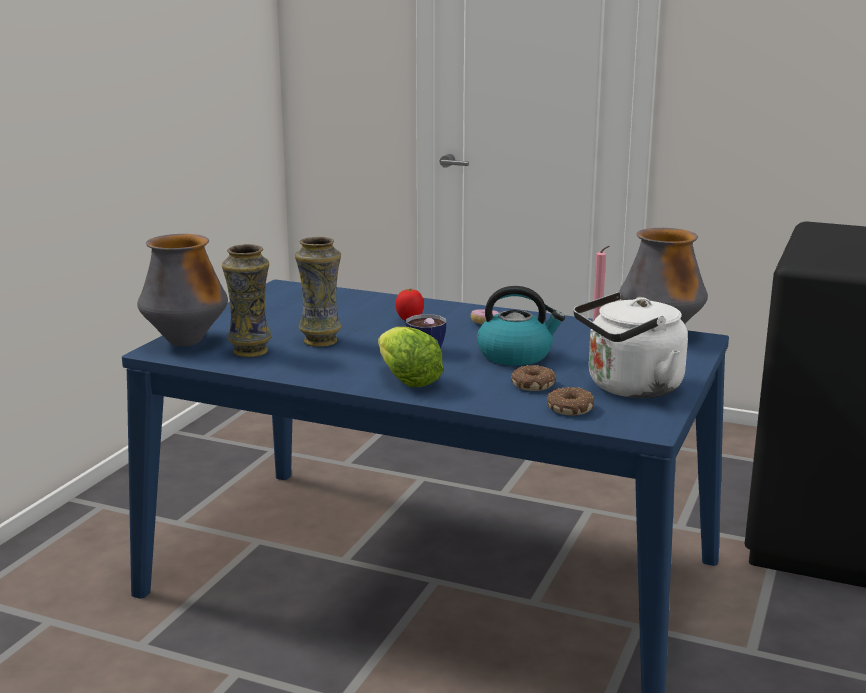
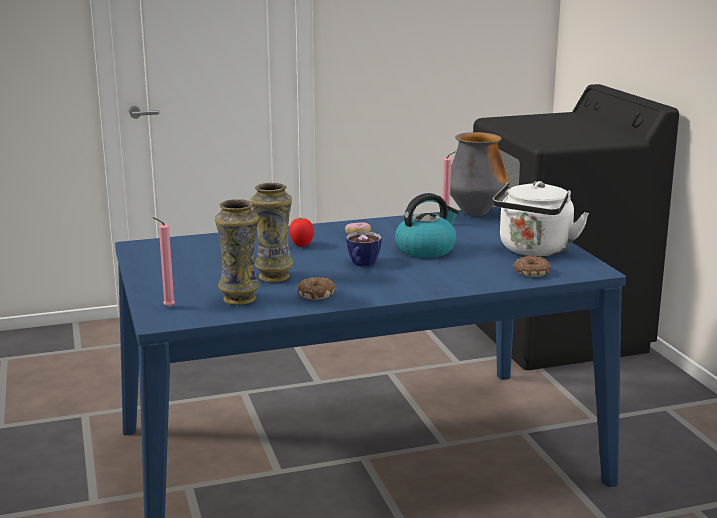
camera: 40 degrees left, 0 degrees up
vase [137,234,228,346] -> pink candle [152,217,175,308]
lettuce [378,327,443,387] -> none
donut [511,365,556,391] -> donut moved to [297,277,335,300]

